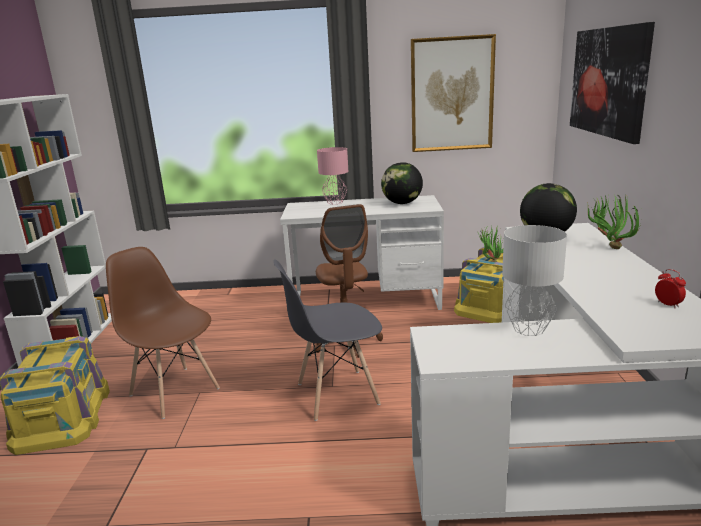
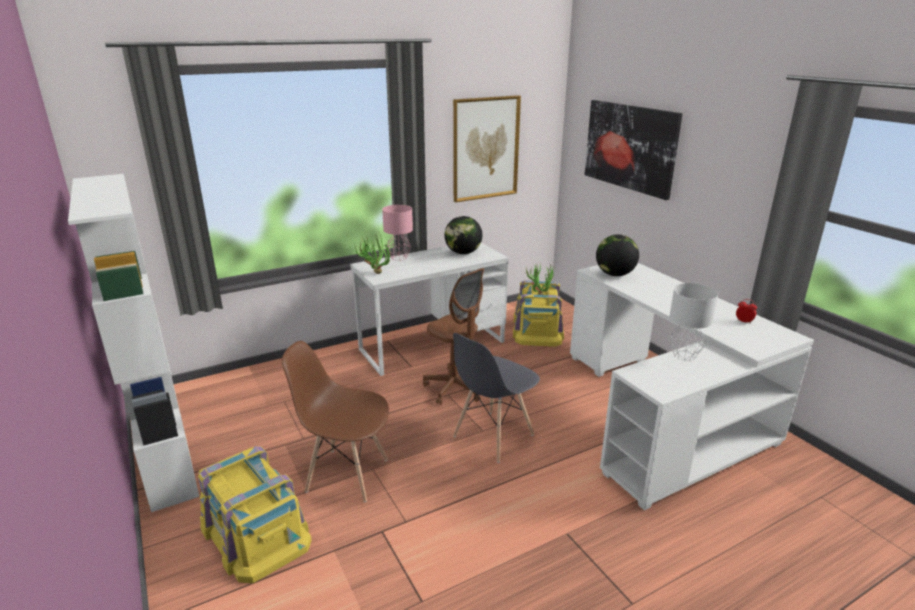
camera: 30 degrees left, 5 degrees up
potted plant [587,194,642,249] -> potted plant moved to [354,234,391,274]

